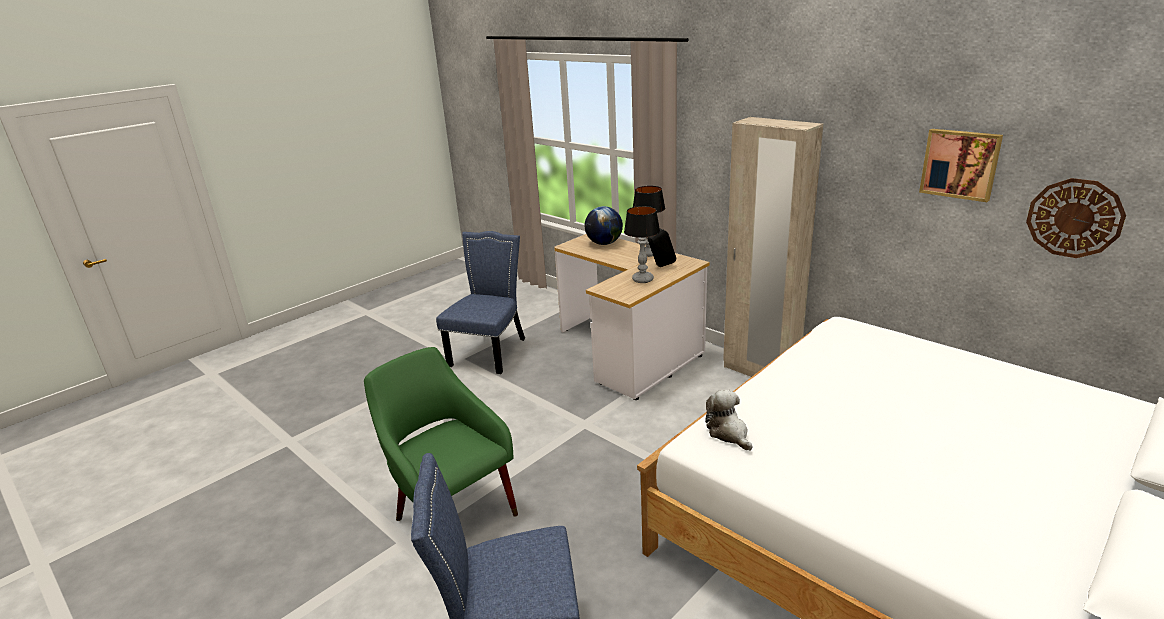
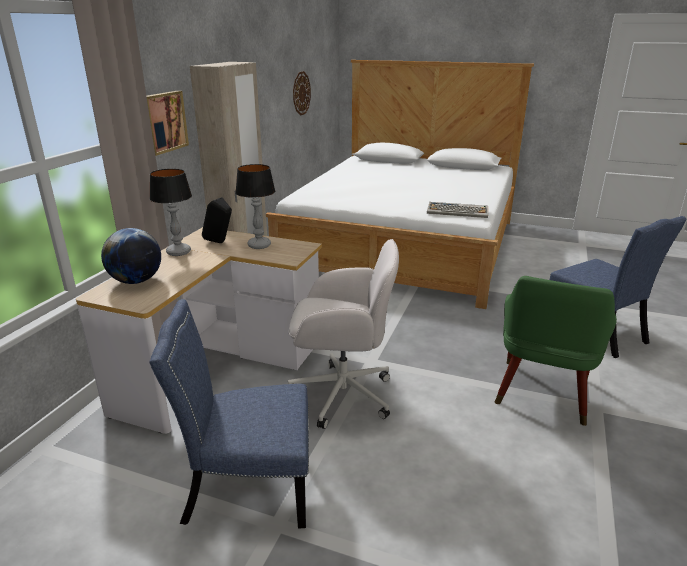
camera: 115 degrees left, 0 degrees up
plush toy [705,390,753,451] -> keyboard [427,202,488,218]
picture [919,129,1003,202] -> picture moved to [147,91,189,156]
none -> white office chair [288,239,399,429]

